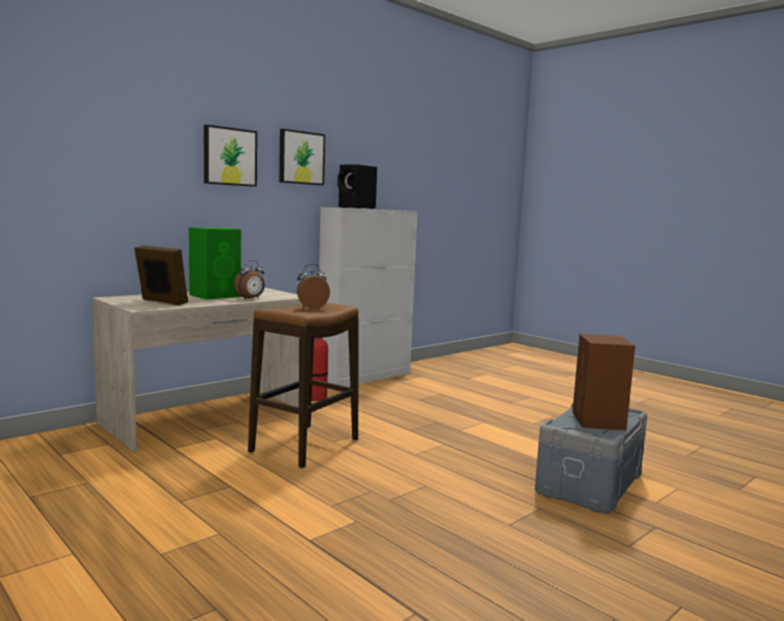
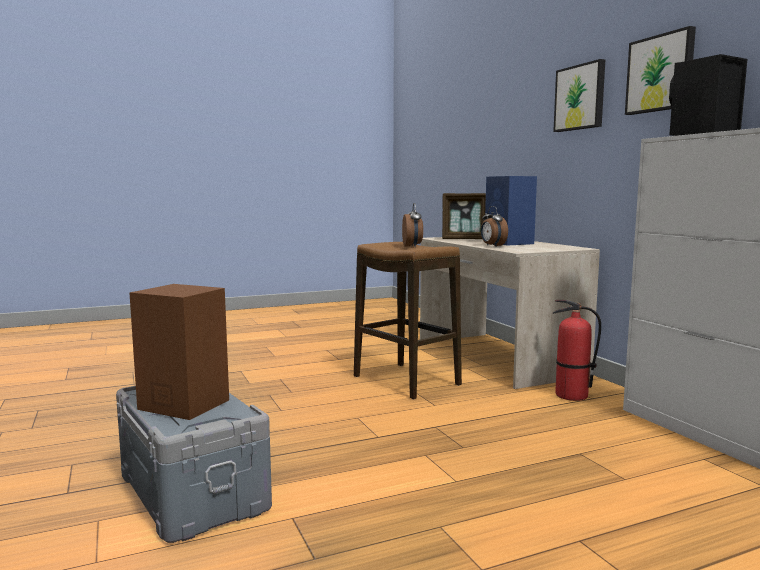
camera: 110 degrees right, 0 degrees up
picture frame [134,245,189,305] -> picture frame turned 45 degrees clockwise [442,193,486,239]
green speaker [189,227,241,300] -> blue speaker [484,176,537,246]

